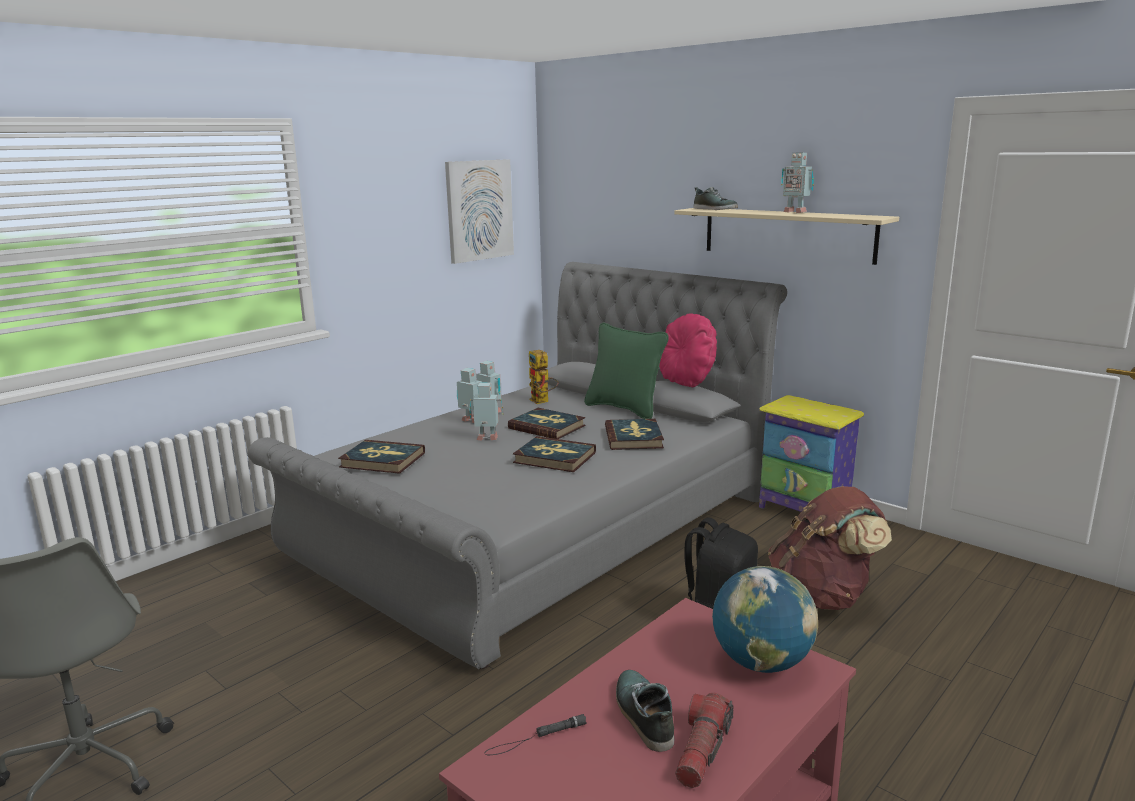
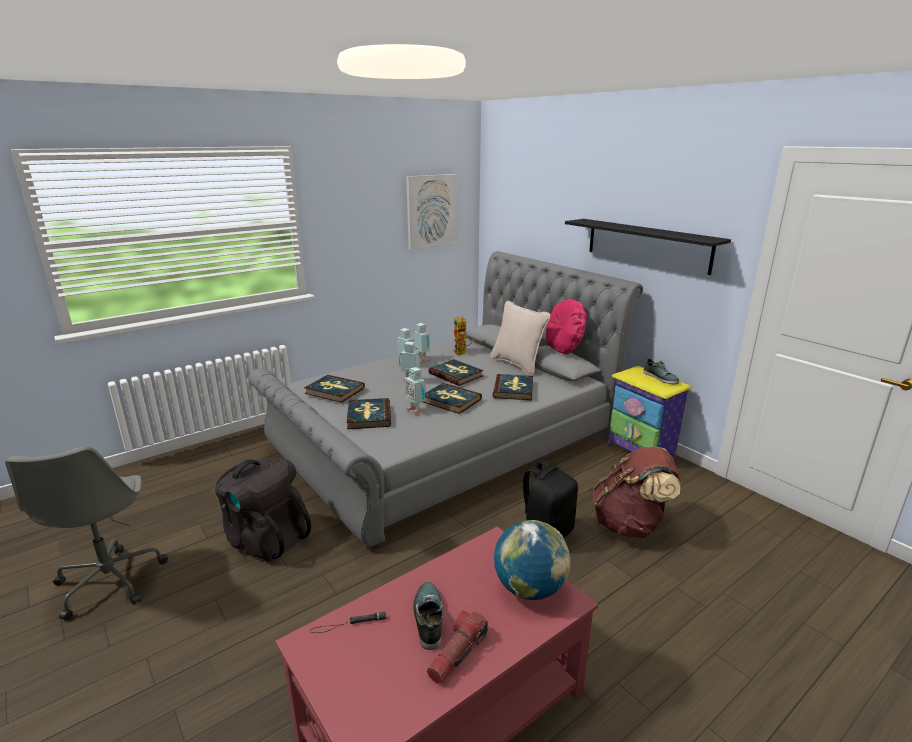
camera: 10 degrees right, 5 degrees up
green pillow [584,323,669,419] -> beige pillow [490,301,550,375]
beige shelf [674,208,899,265] -> black shelf [565,219,731,275]
shoe [694,187,738,210] -> shoe moved to [643,357,679,385]
toy robot [781,153,814,213] -> toy robot moved to [405,367,425,415]
none -> black backpack [215,458,311,562]
none -> book [347,398,391,429]

